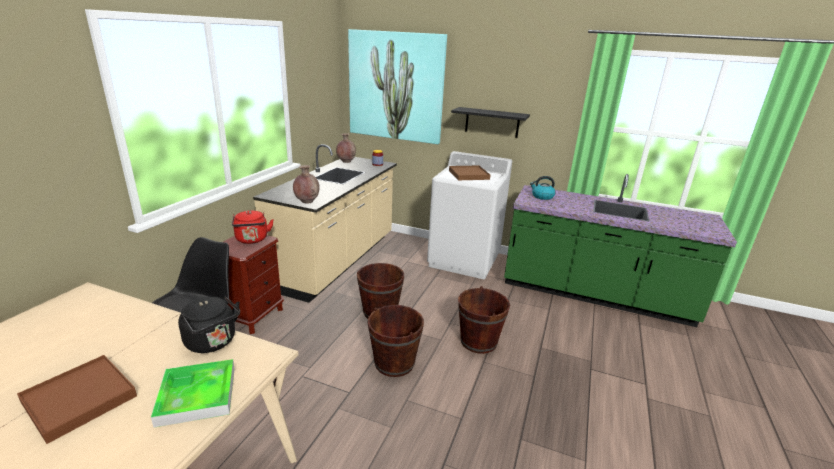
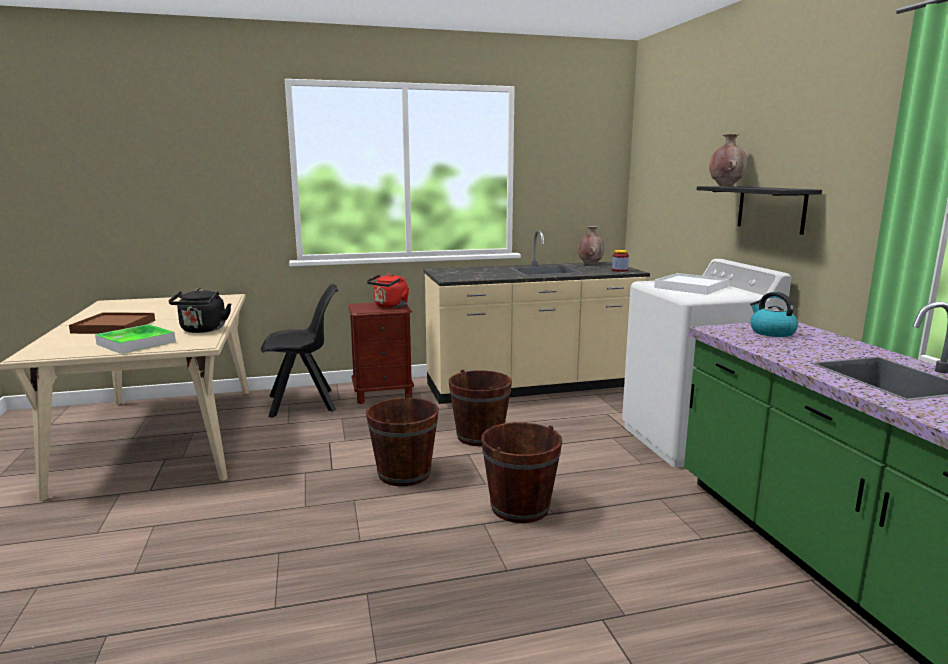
camera: 55 degrees right, 10 degrees down
brown vase [293,165,320,204] -> brown vase moved to [709,134,747,186]
picture [348,29,447,144] -> none
brown tray [449,166,490,180] -> white tray [654,273,729,295]

